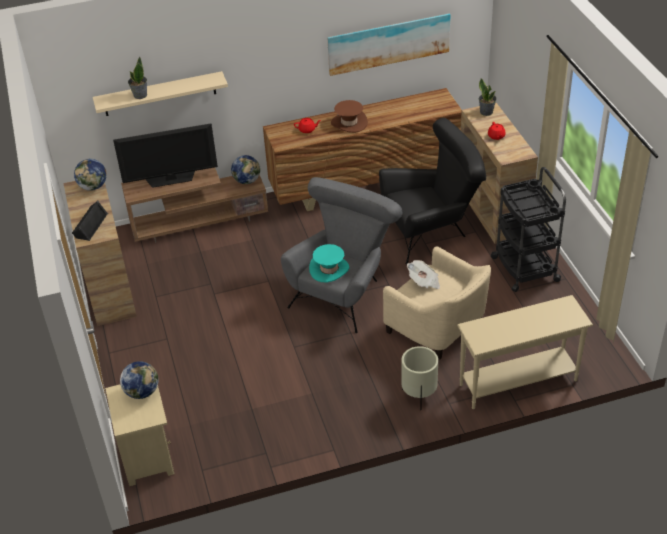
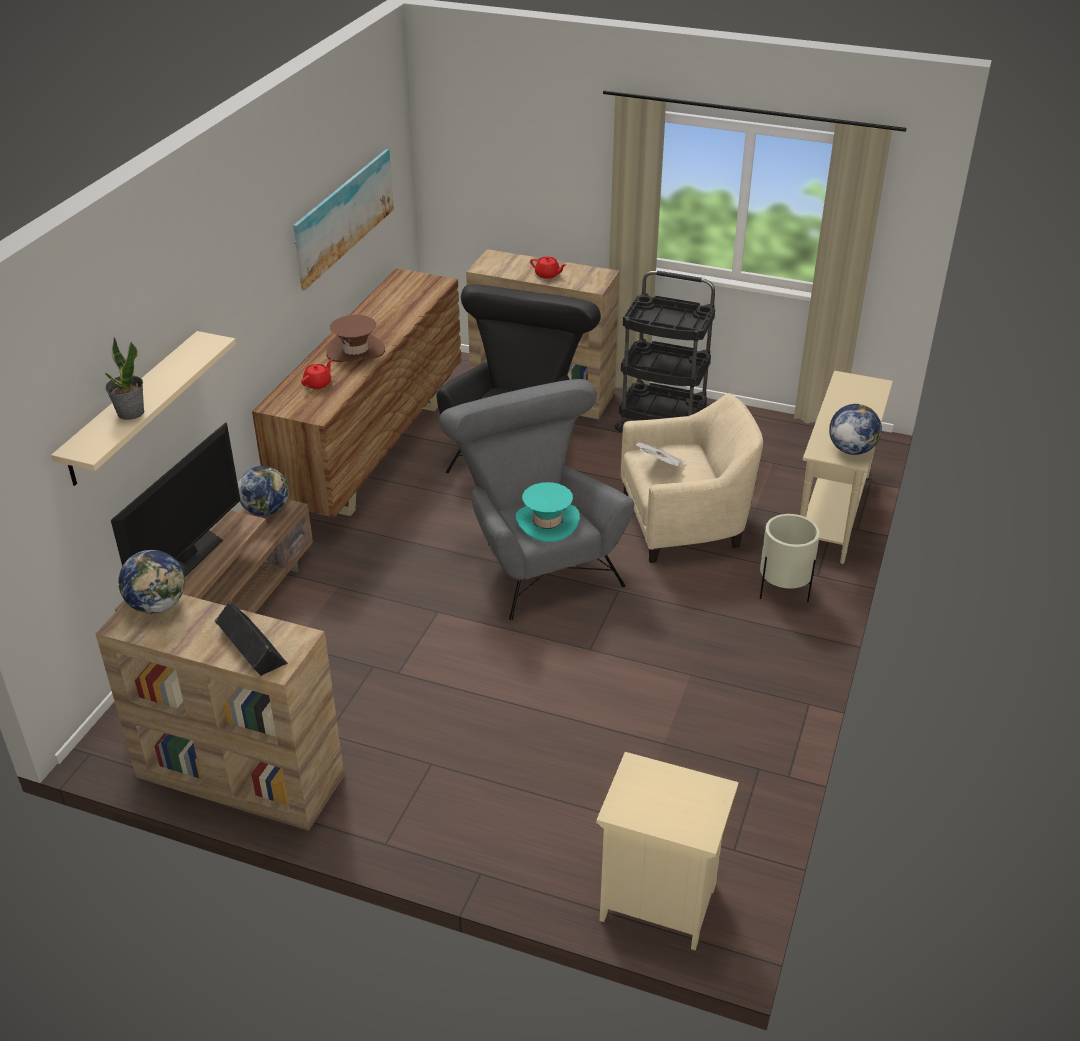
camera: 55 degrees left, 5 degrees down
globe [120,361,159,399] -> globe moved to [829,404,882,455]
potted plant [479,78,497,116] -> none

